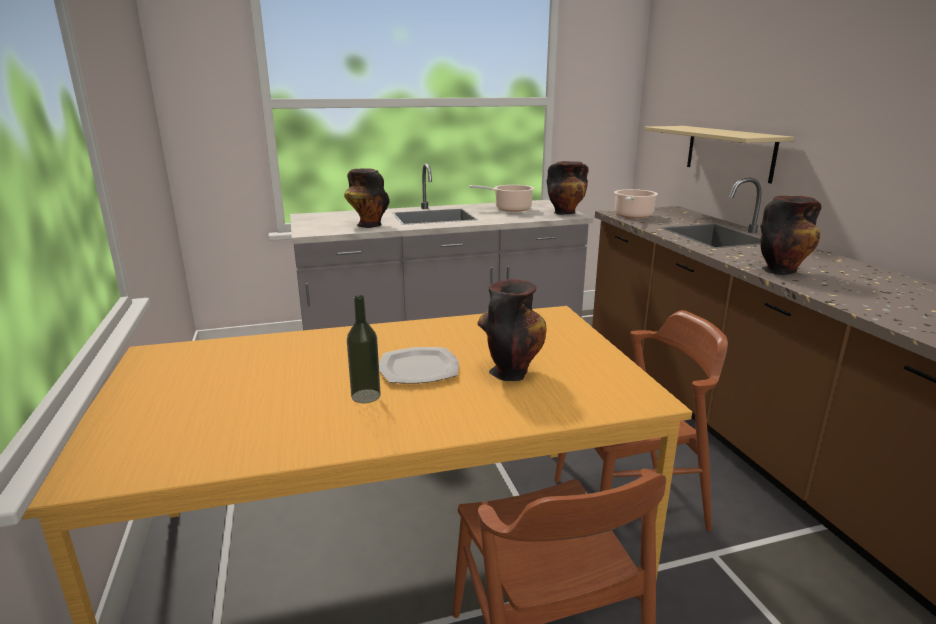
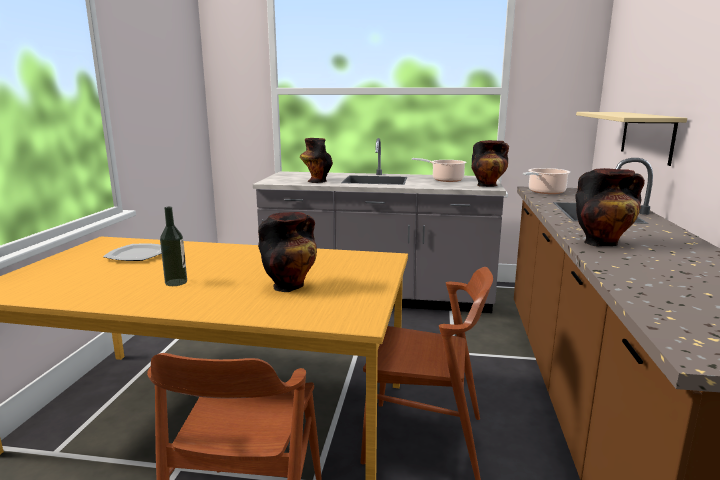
camera: 25 degrees right, 5 degrees down
plate [379,347,459,383] -> plate moved to [103,244,162,261]

